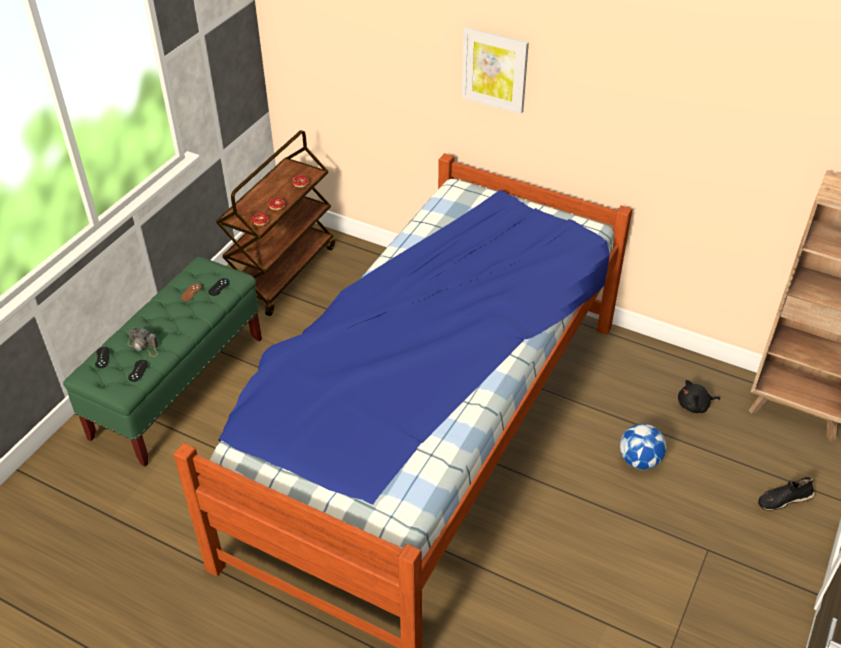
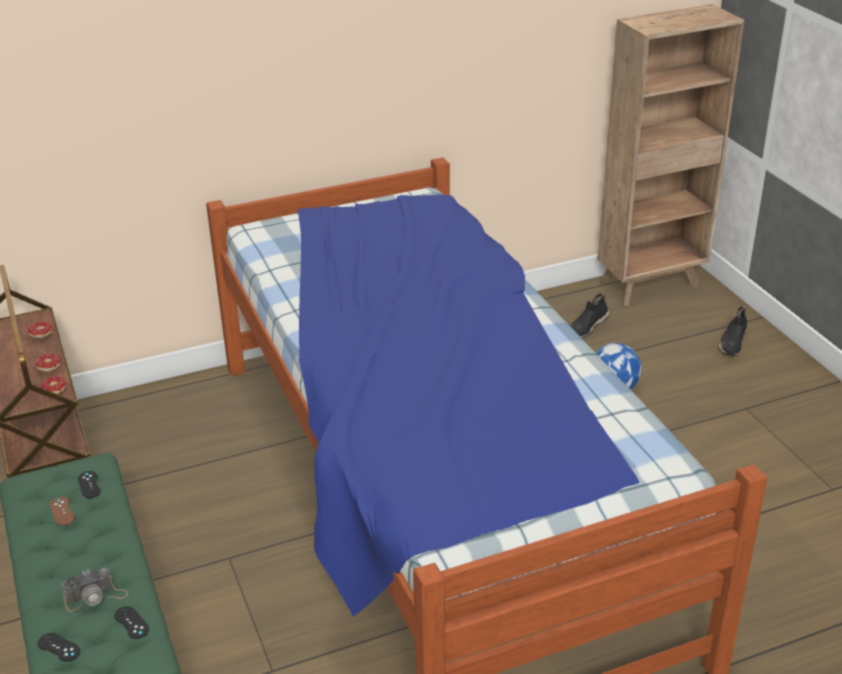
camera: 50 degrees left, 10 degrees down
picture [462,27,529,114] -> none
black plush toy [678,380,720,413] -> black shoe [570,293,610,338]

